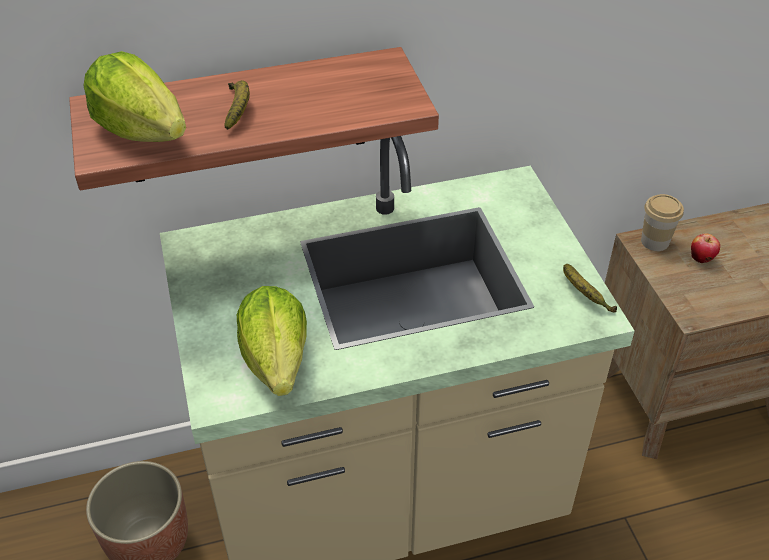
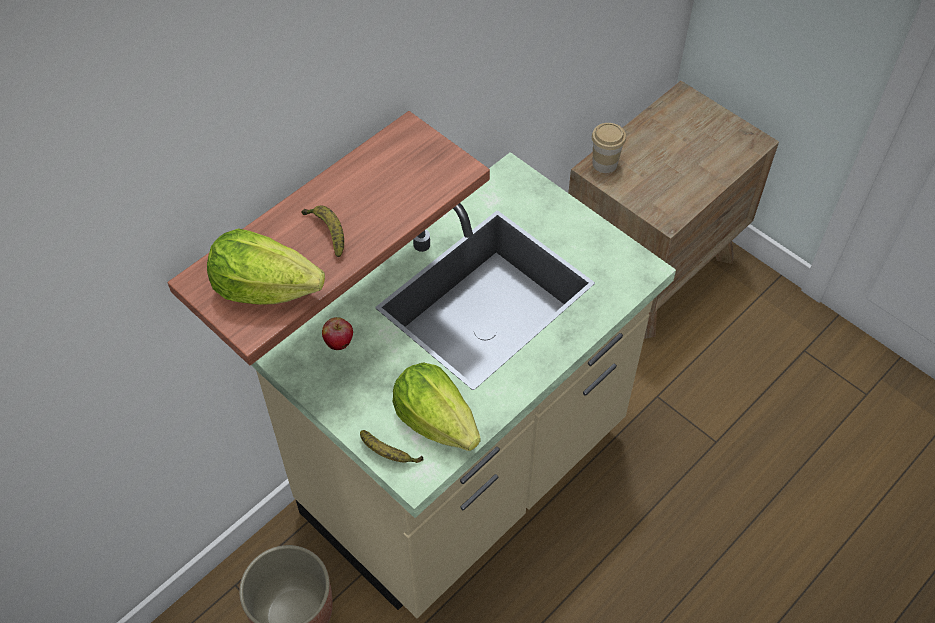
camera: 30 degrees left, 10 degrees up
banana [563,264,617,313] -> banana moved to [360,430,423,463]
apple [691,233,720,263] -> apple moved to [322,317,353,350]

